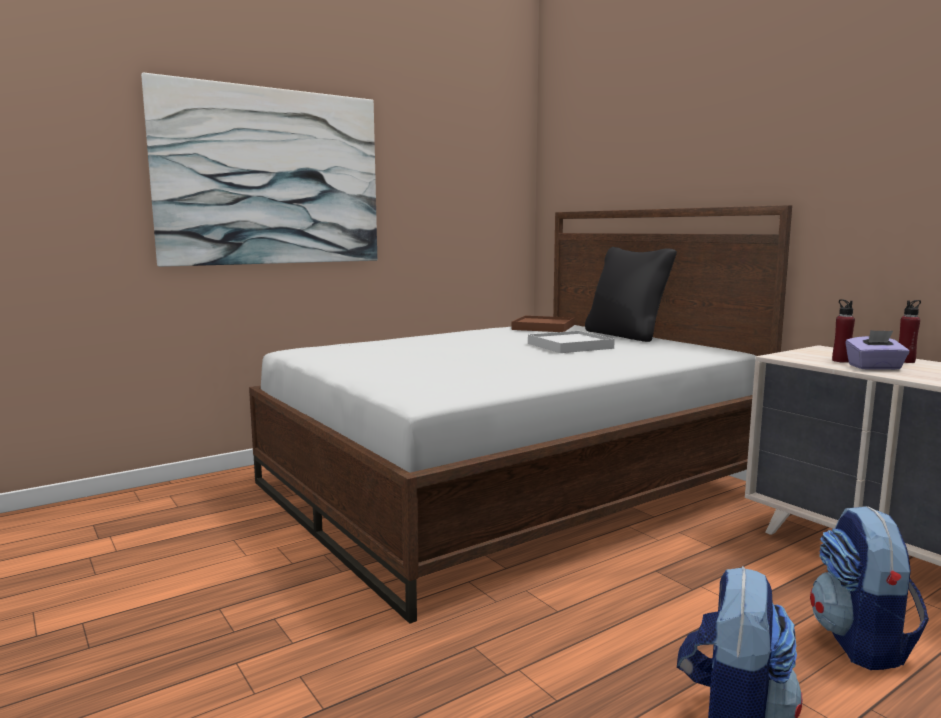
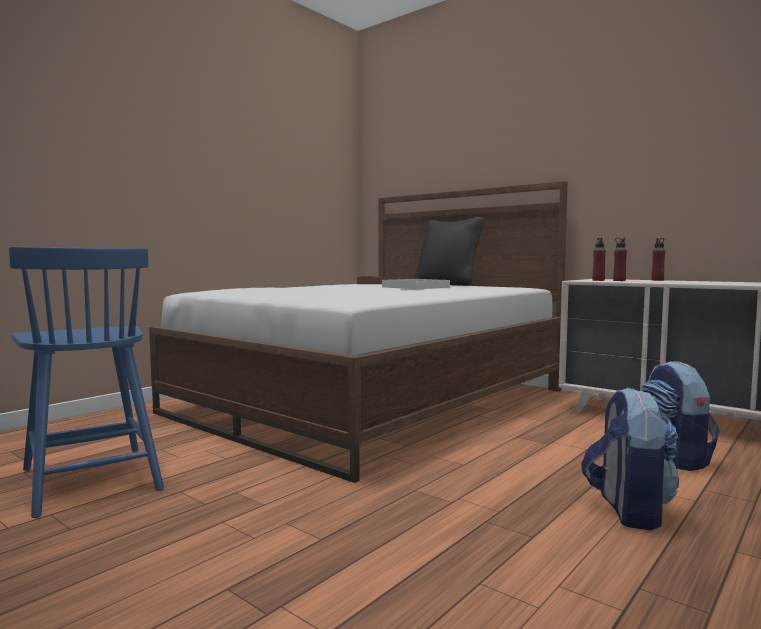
camera: 15 degrees left, 5 degrees down
picture [141,72,377,267] -> none
purple tissue box [845,330,910,370] -> none
none -> blue chair [9,247,164,518]
none -> red bottle [593,238,606,281]

